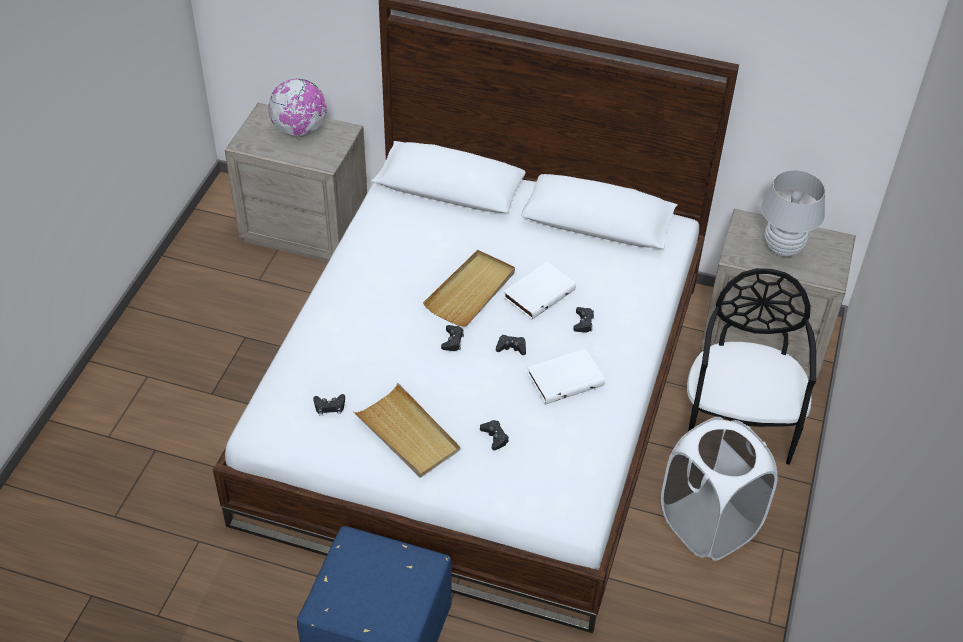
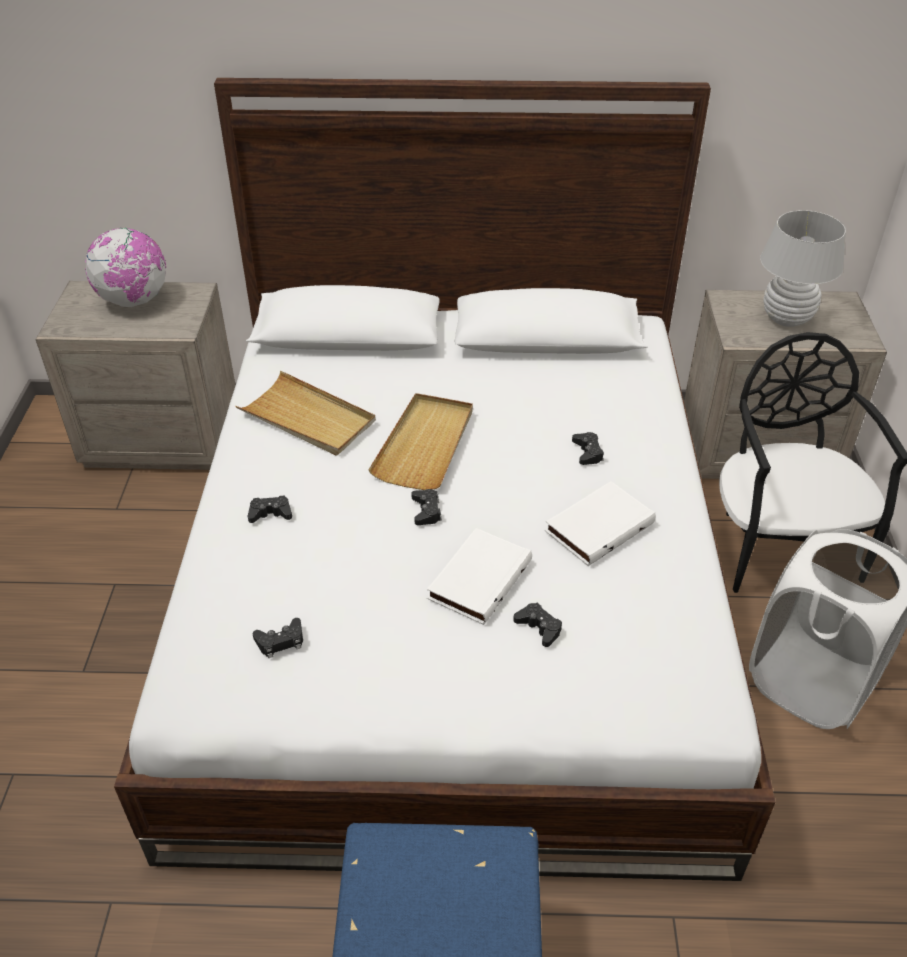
camera: 15 degrees left, 5 degrees down
beige tray [353,383,460,478] -> beige tray moved to [235,371,376,456]
black game controller [496,335,526,355] -> black game controller moved to [248,495,292,523]
white book [503,262,576,320] -> white book moved to [427,528,532,625]

